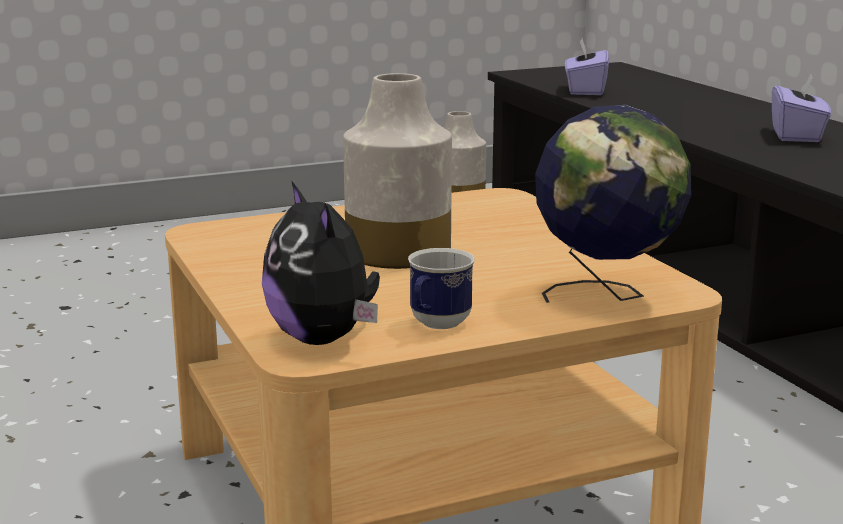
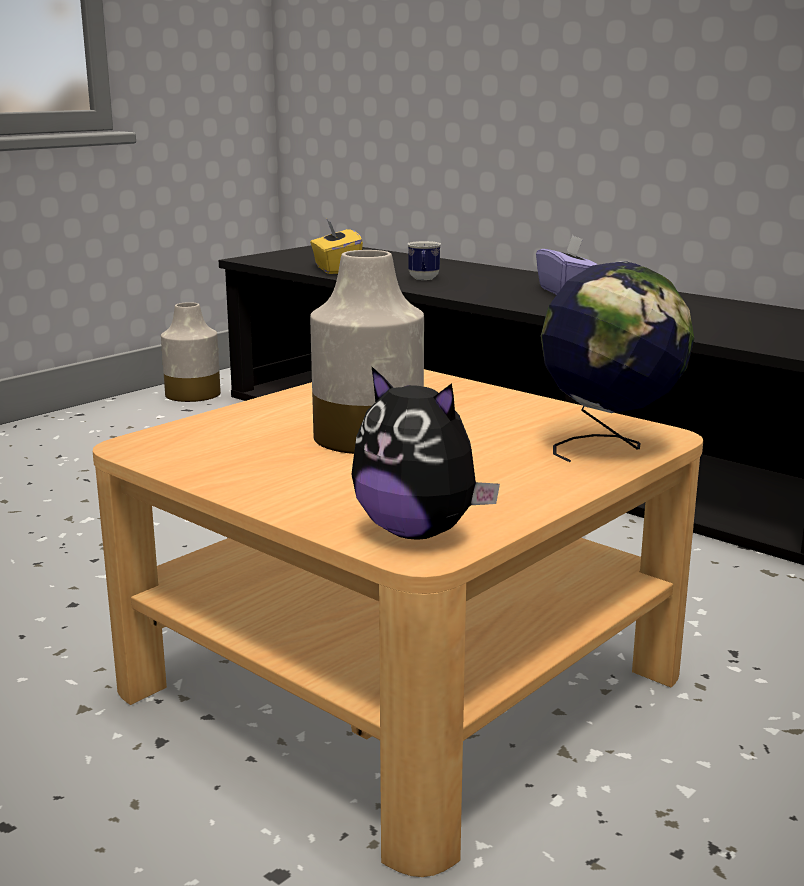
camera: 25 degrees left, 0 degrees up
mug [408,248,475,329] -> mug moved to [408,241,441,280]
purple tissue box [565,38,609,95] -> yellow tissue box [310,220,363,274]

